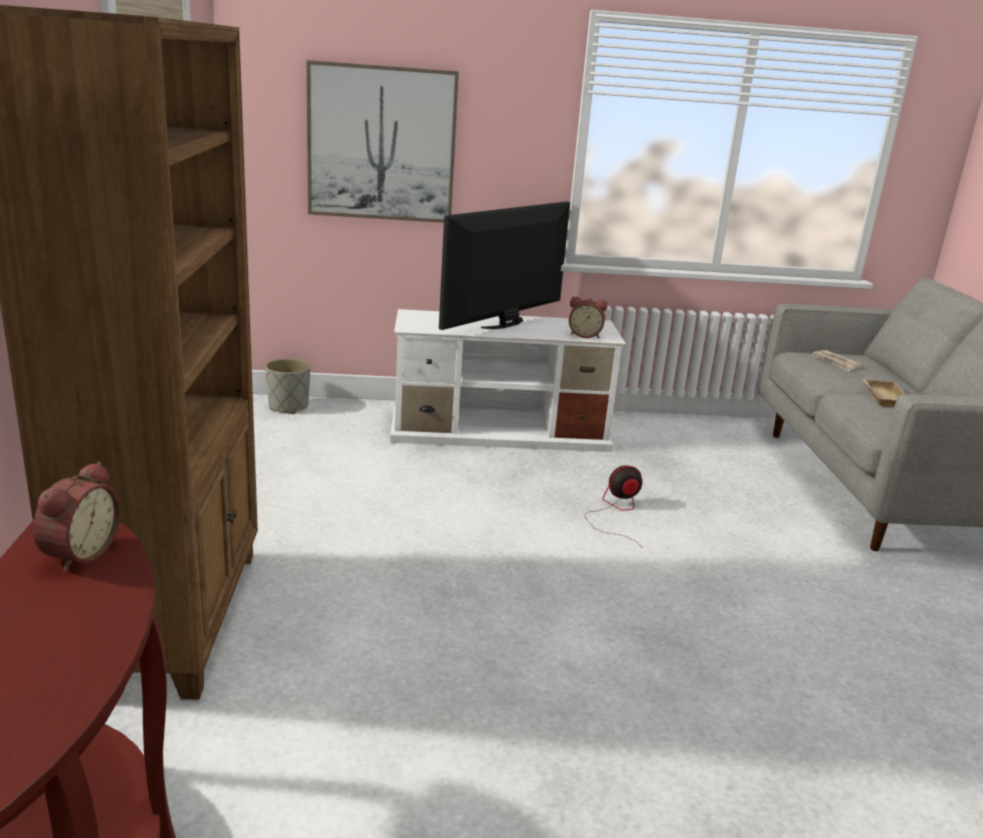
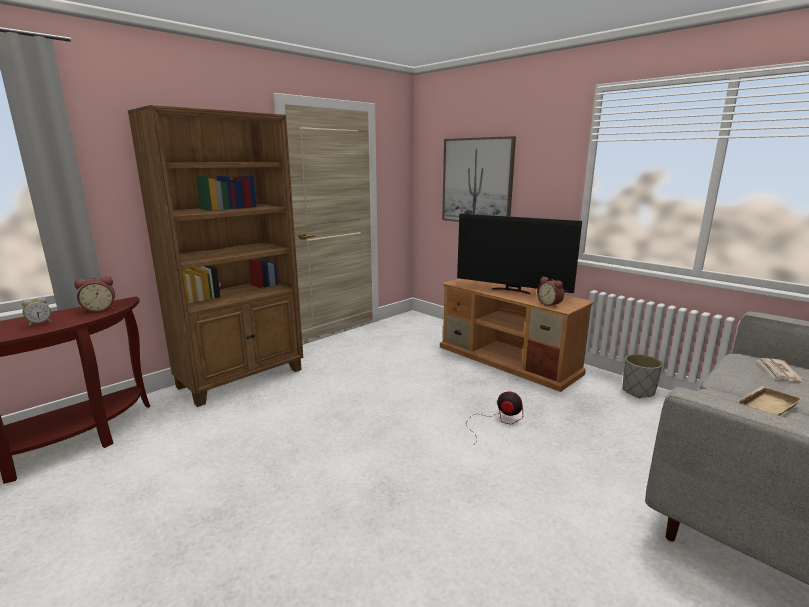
camera: 50 degrees right, 5 degrees down
grey planter [265,359,310,414] -> grey planter moved to [623,354,663,398]
white tv stand [390,309,626,452] -> brown tv stand [440,278,595,392]
television [439,202,570,330] -> television turned 150 degrees counterclockwise [457,214,582,294]
none -> alarm clock [22,297,52,327]

